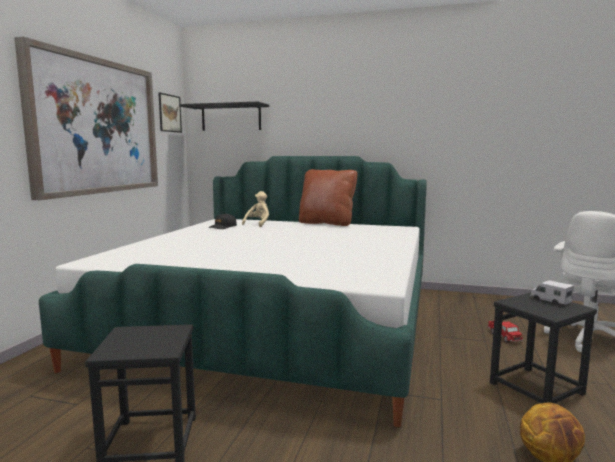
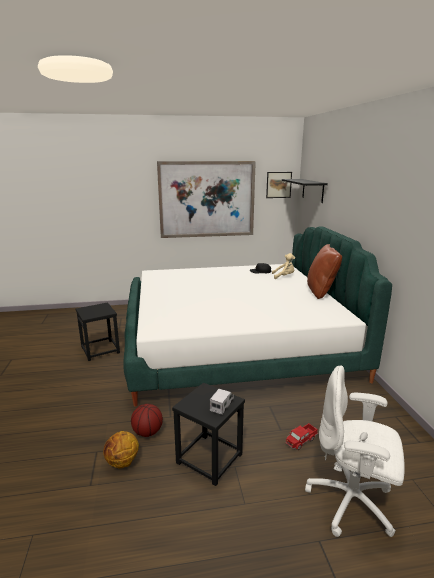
camera: 65 degrees right, 10 degrees up
none -> basketball [131,404,163,437]

